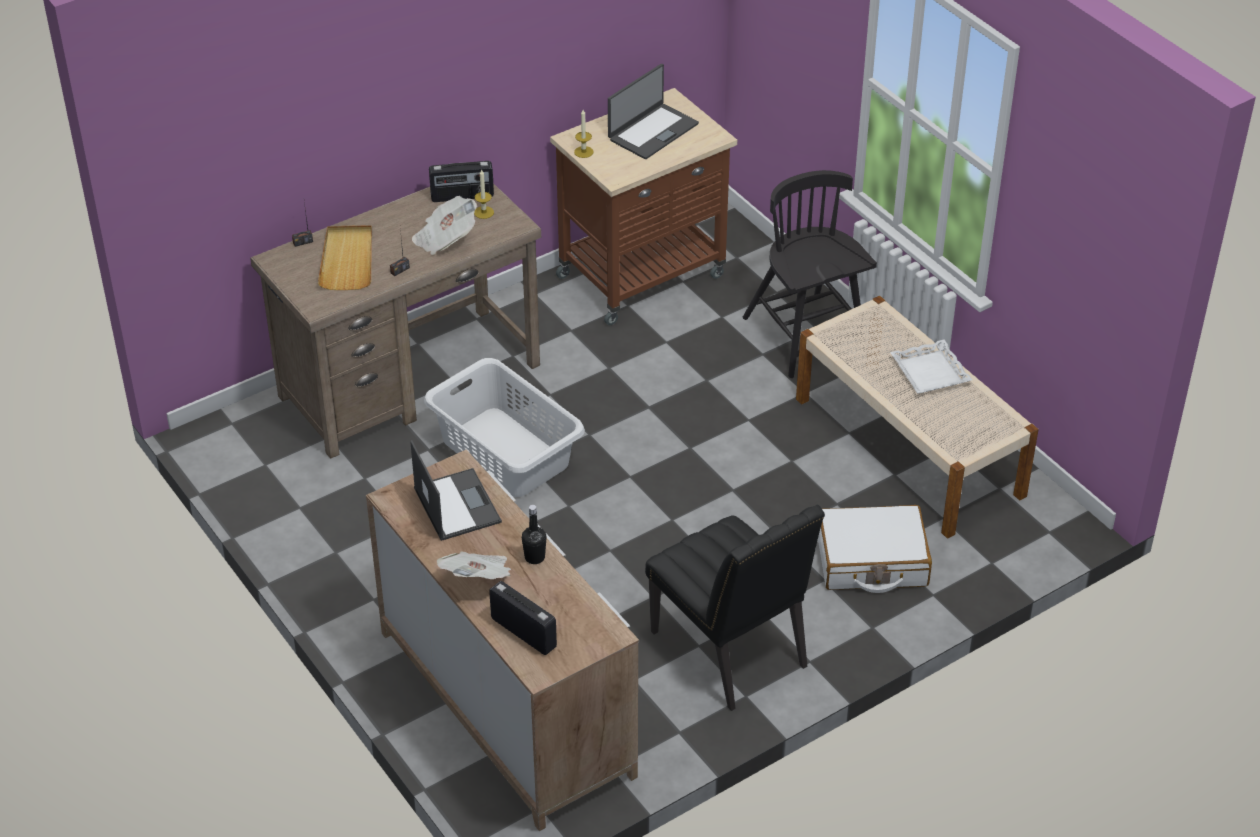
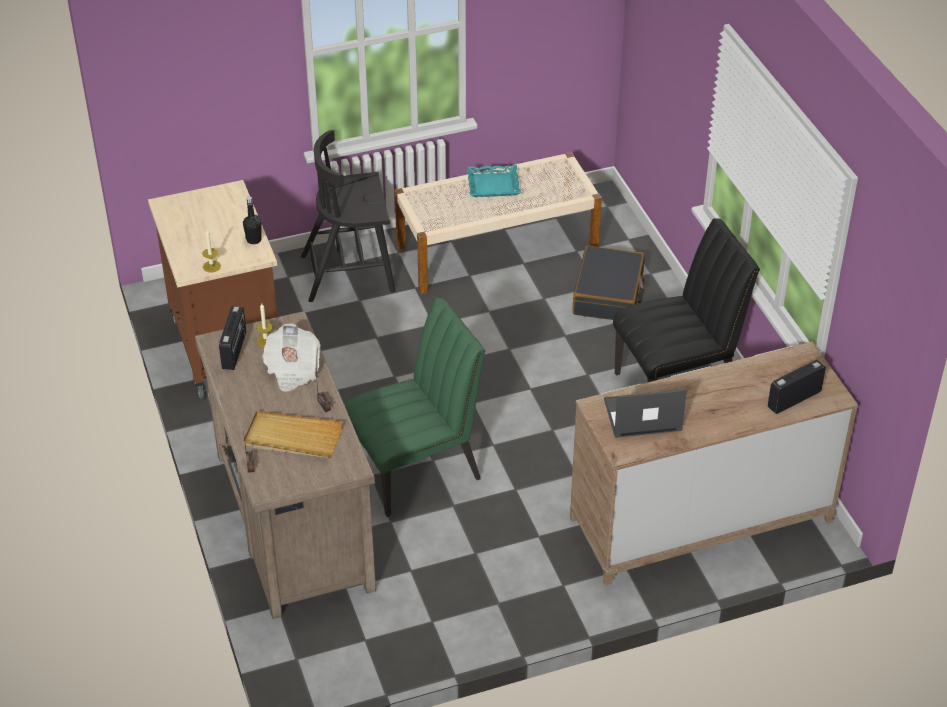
camera: 75 degrees left, 0 degrees up
white laundry basket [424,358,585,497] -> green chair [344,298,485,517]
newspaper [437,551,511,579] -> none
black bottle [522,505,547,564] -> black bottle moved to [243,196,262,244]
laptop [608,64,699,159] -> none
white suitcase [818,505,932,593] -> black suitcase [573,246,645,320]
white tray [890,339,972,394] -> turquoise tray [467,165,521,197]

